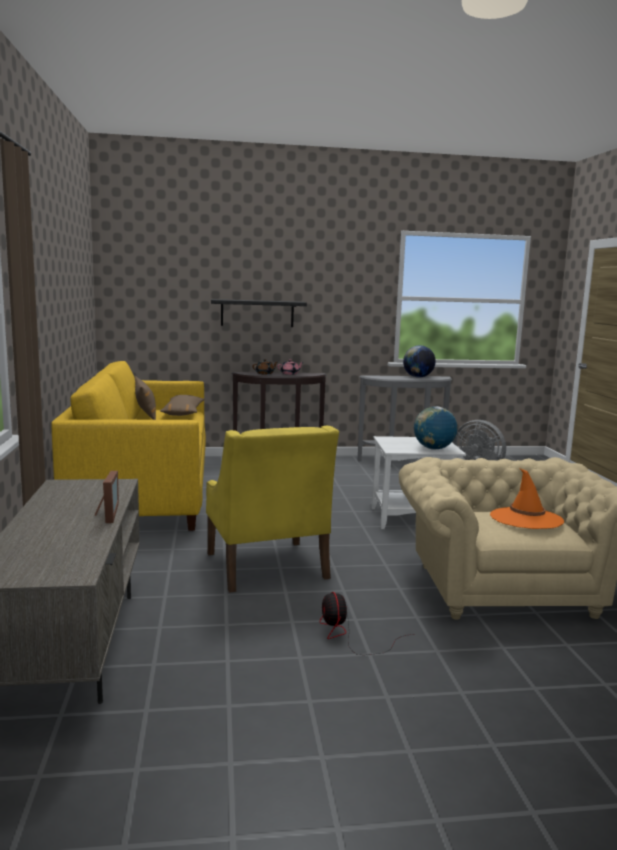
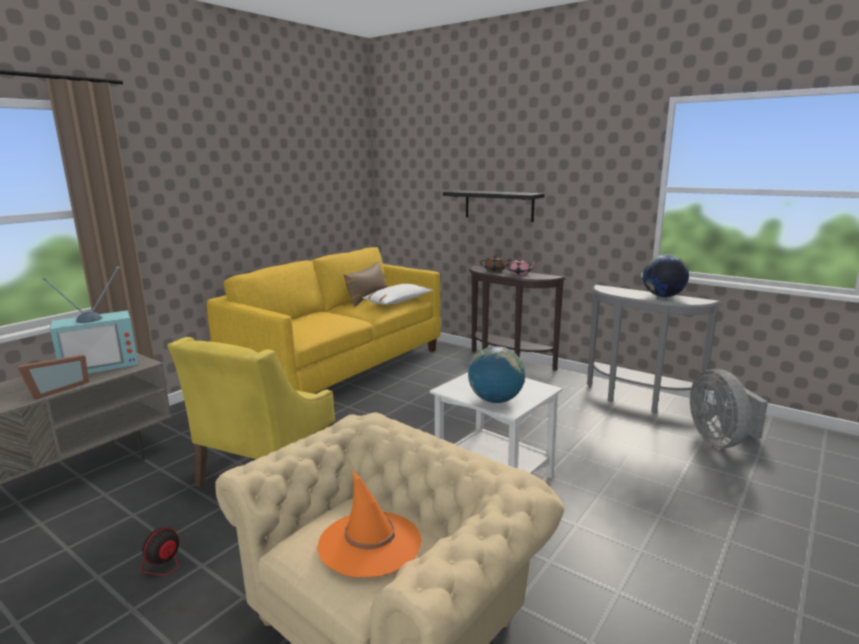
camera: 45 degrees right, 5 degrees up
brown pillow [160,395,205,416] -> white pillow [363,284,433,305]
none -> television [42,266,138,374]

